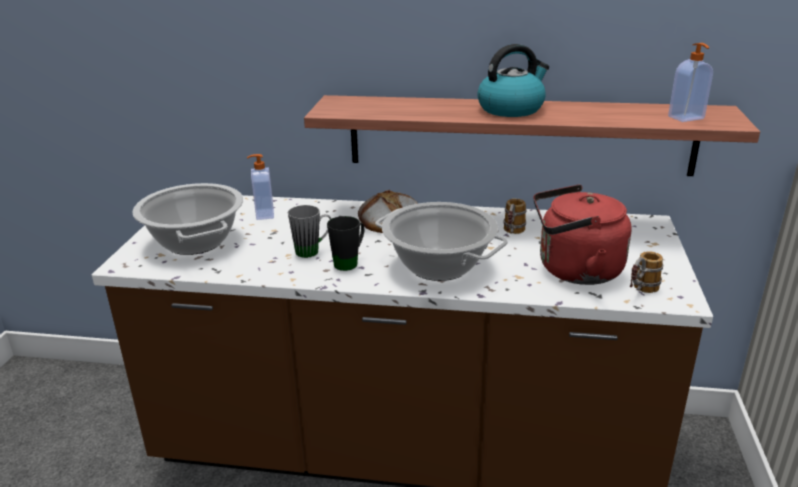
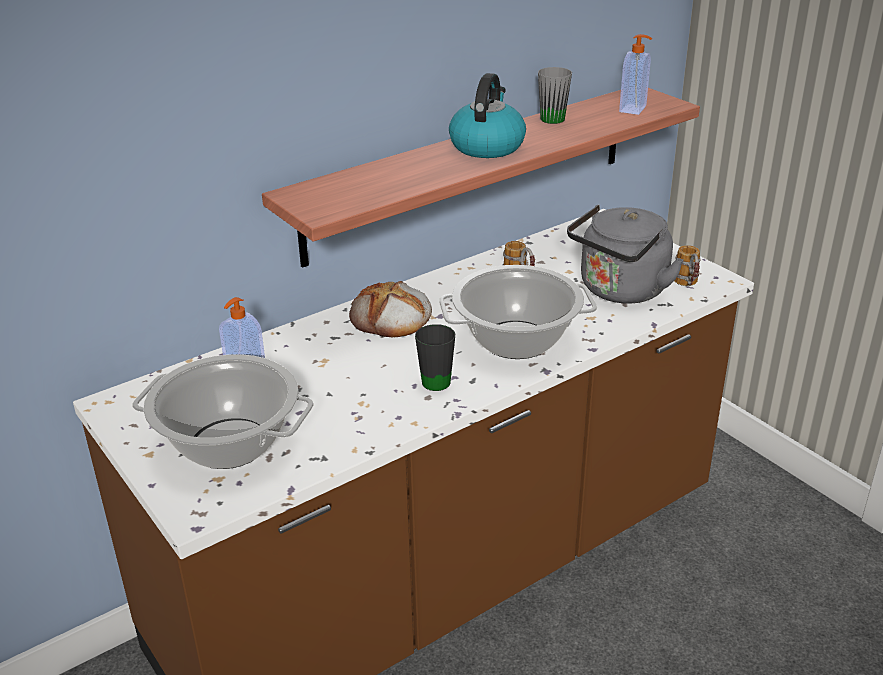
camera: 45 degrees left, 5 degrees up
grey mug [288,205,331,258] -> grey mug moved to [538,67,572,124]
red kettle [533,185,632,285] -> grey kettle [567,205,684,304]

